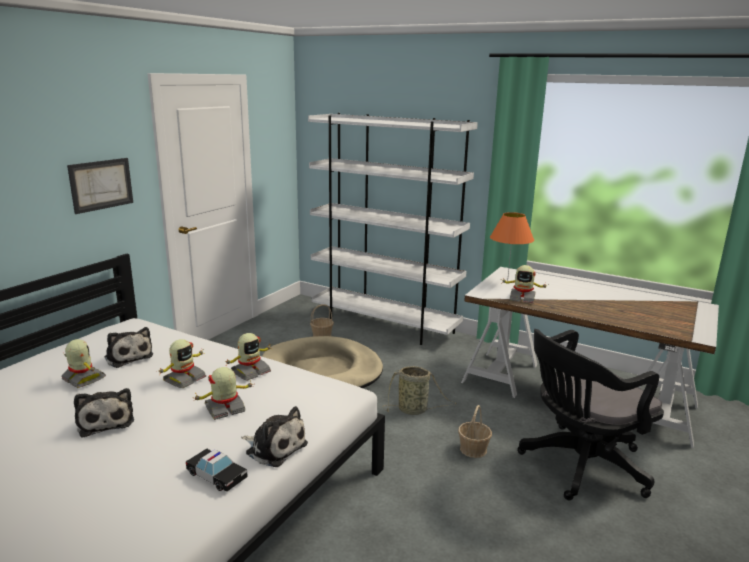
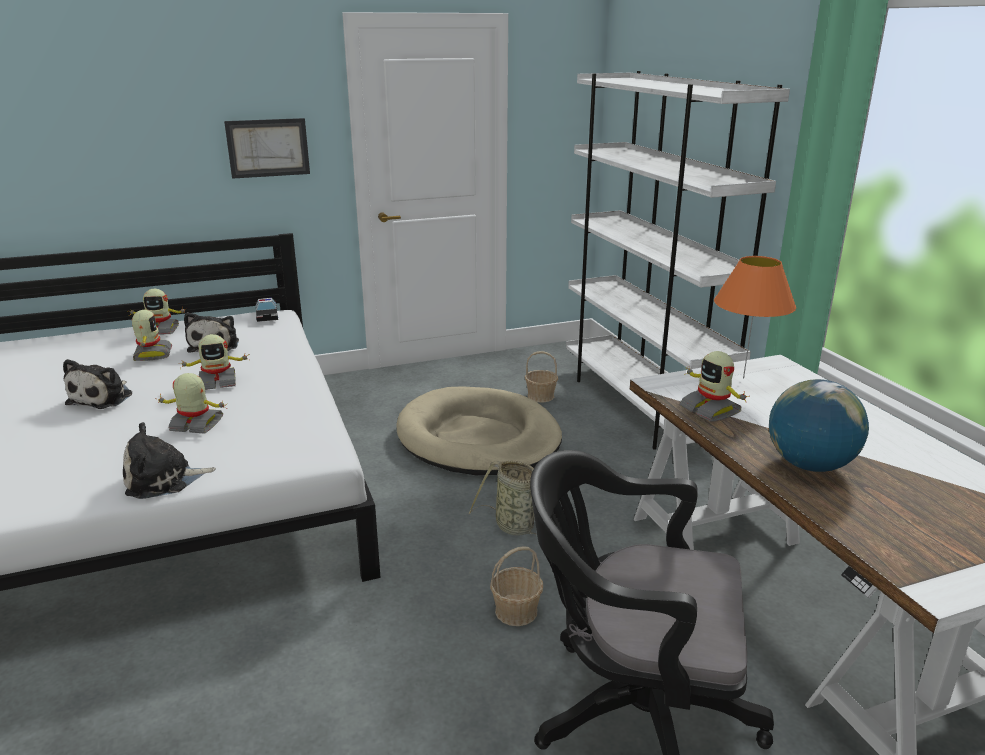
camera: 40 degrees right, 5 degrees up
toy car [186,448,248,491] -> toy car moved to [256,298,278,322]
toy robot [225,333,272,381] -> toy robot moved to [129,289,187,335]
plush toy [241,406,308,467] -> plush toy turned 90 degrees clockwise [123,422,216,499]
none -> globe [769,379,869,472]

